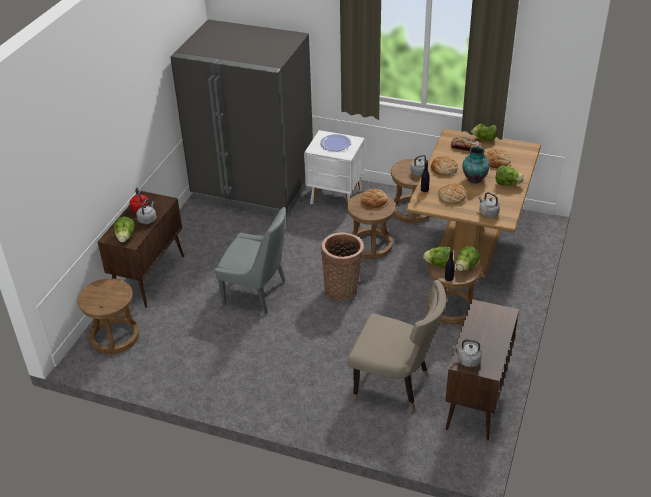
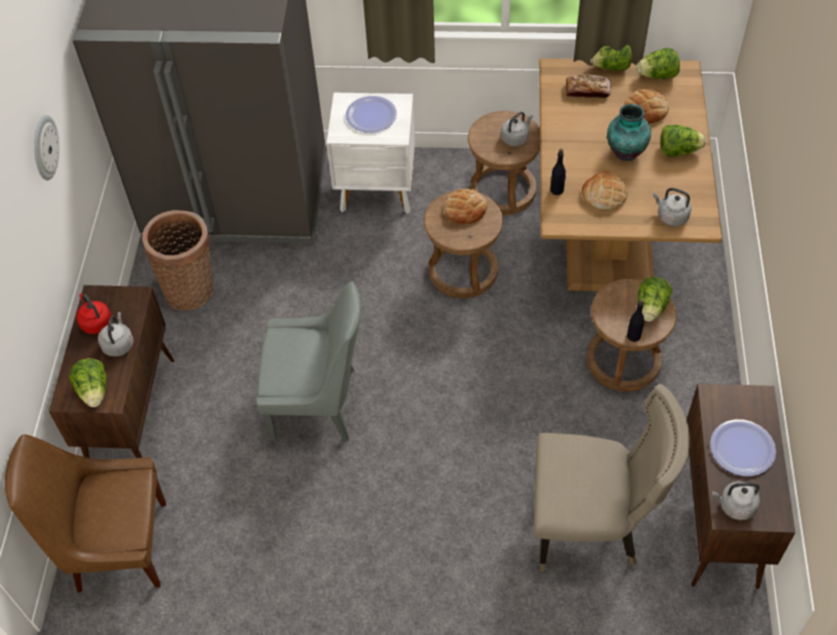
camera: 15 degrees left, 15 degrees up
brown stool [77,278,139,354] -> brown chair [5,434,166,593]
basket [321,233,364,301] -> basket moved to [142,210,213,311]
lettuce [423,247,450,267] -> lettuce moved to [636,48,680,79]
bread [431,156,458,176] -> none
none -> wall clock [34,115,59,180]
none -> plate [710,419,776,476]

